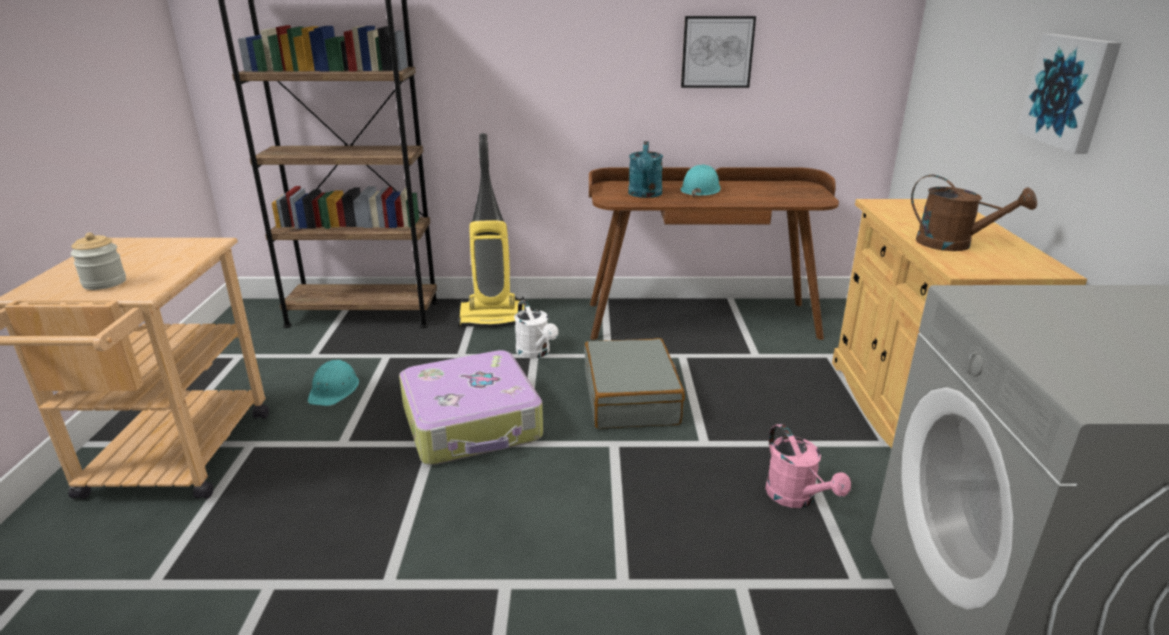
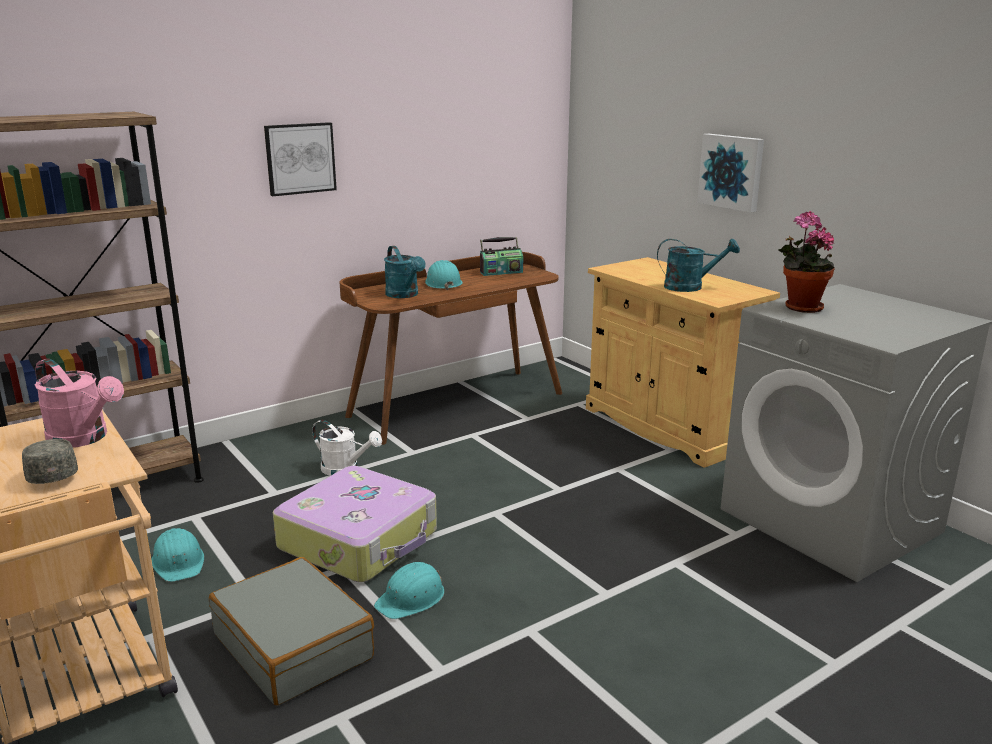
camera: 35 degrees left, 5 degrees down
jar [71,232,126,290] -> grey cap [22,439,78,484]
vacuum cleaner [458,133,524,328] -> none
grey suitcase [584,338,685,429] -> grey suitcase moved to [209,557,374,705]
picture [681,16,756,88] -> picture moved to [264,122,337,196]
pink watering can [765,424,851,508] -> pink watering can moved to [35,359,124,448]
brown watering can [911,175,1037,251] -> turquoise watering can [657,238,740,292]
none -> turquoise hard hat [374,562,444,619]
none -> radio [480,237,523,276]
none -> potted plant [778,211,835,313]

